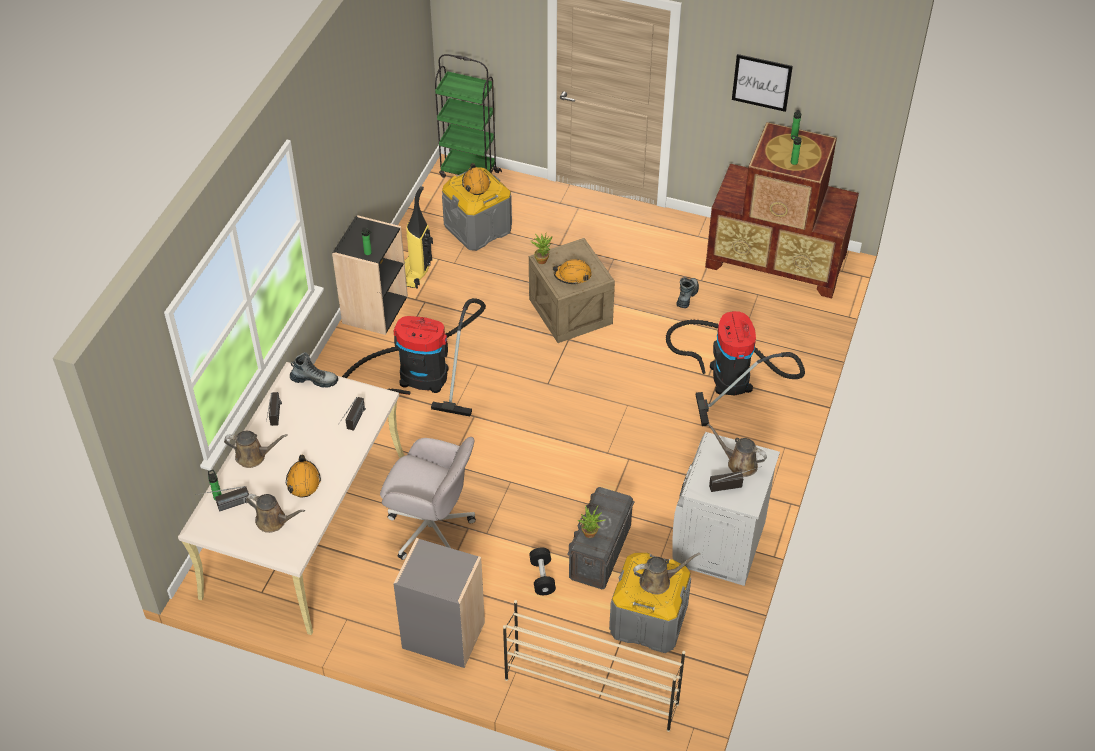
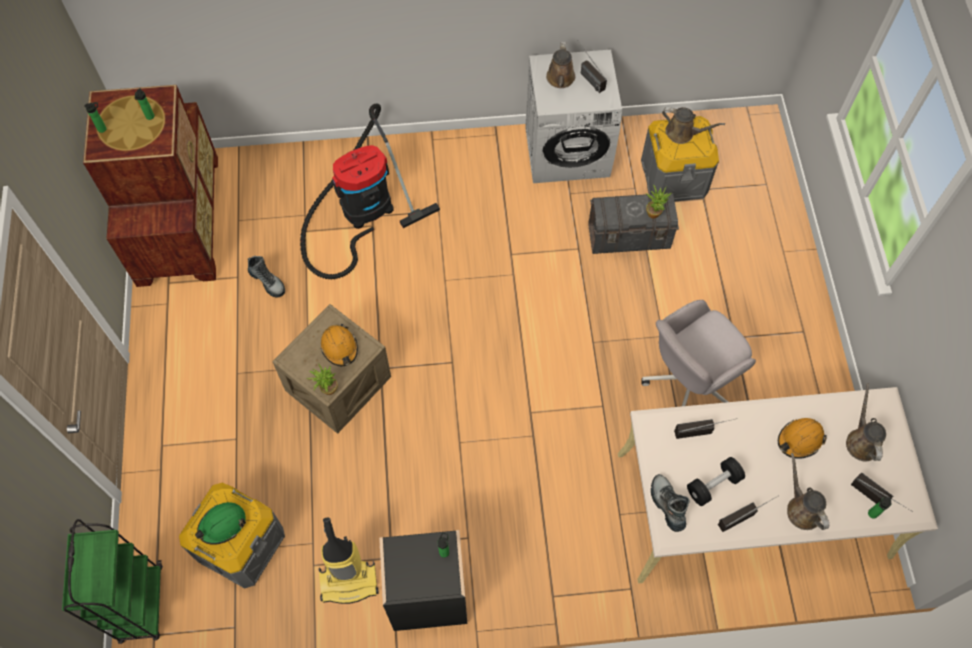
camera: 115 degrees left, 15 degrees up
vacuum cleaner [342,298,486,416] -> none
grey office chair [380,437,476,560] -> grey office chair turned 120 degrees counterclockwise [641,300,756,406]
grey bookcase [394,538,485,668] -> none
orange hard hat [462,163,491,195] -> green hard hat [195,502,246,545]
beige shoe rack [503,600,685,732] -> none
black dumbbell [529,547,556,595] -> black dumbbell moved to [687,457,745,506]
brown watering can [633,553,700,595] -> brown watering can turned 150 degrees clockwise [662,107,725,144]
boot [676,277,699,308] -> boot turned 135 degrees counterclockwise [248,256,285,298]
picture [732,54,793,112] -> none

